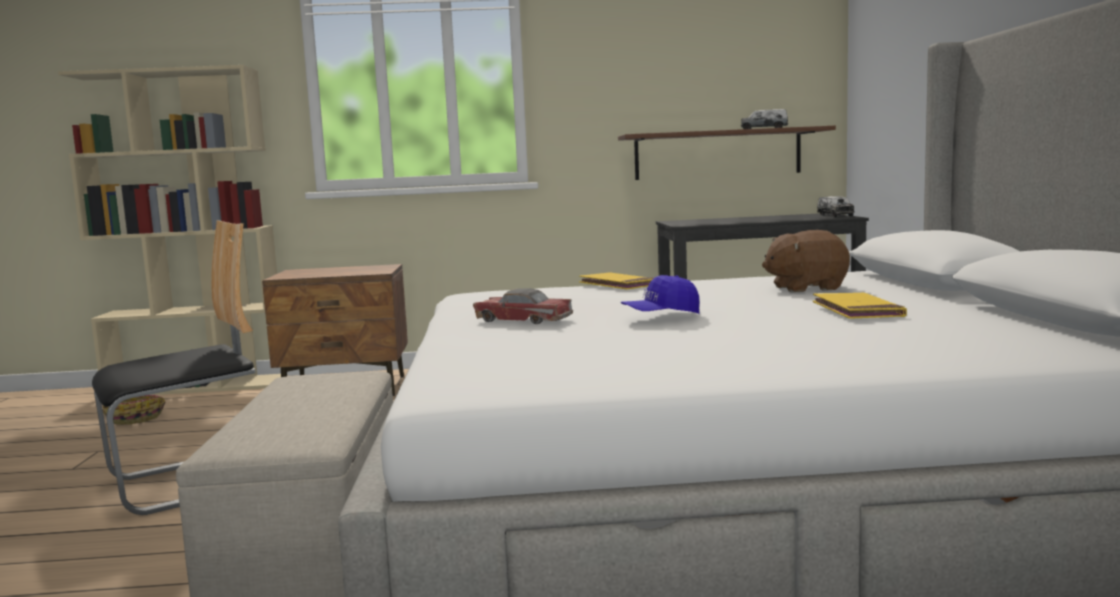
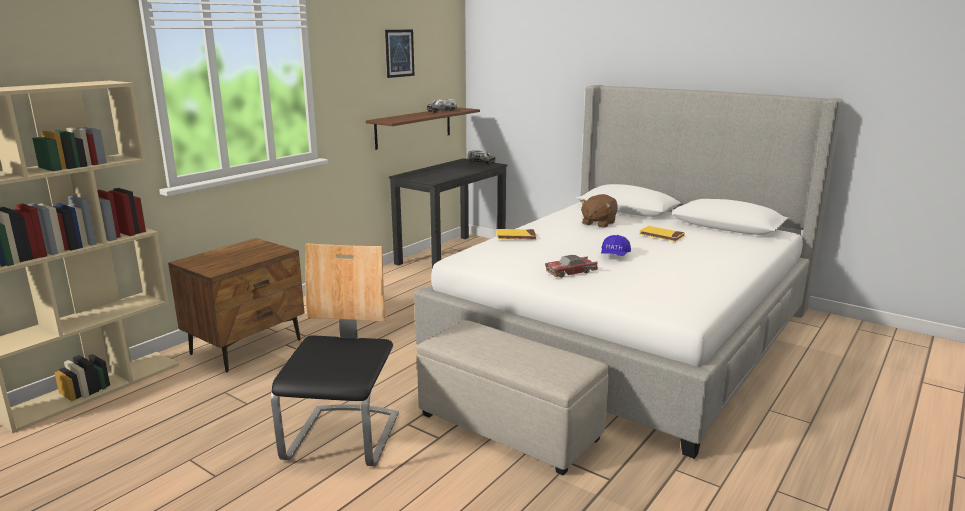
camera: 50 degrees left, 10 degrees up
basket [103,395,166,425] -> none
none -> picture [385,30,414,78]

